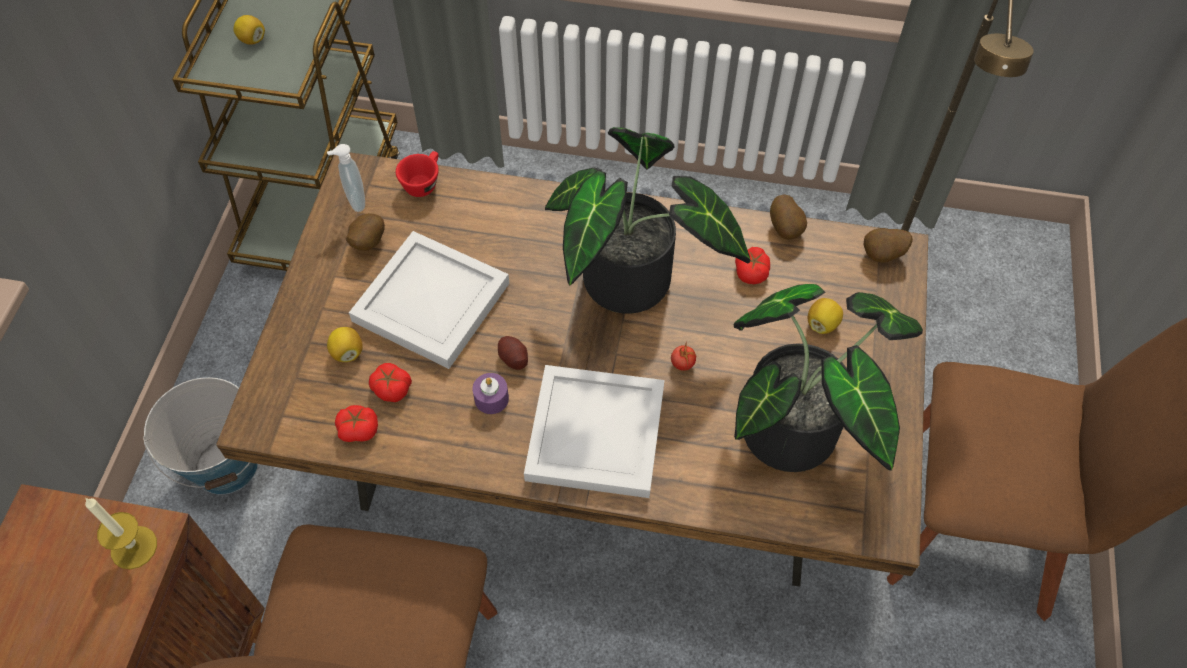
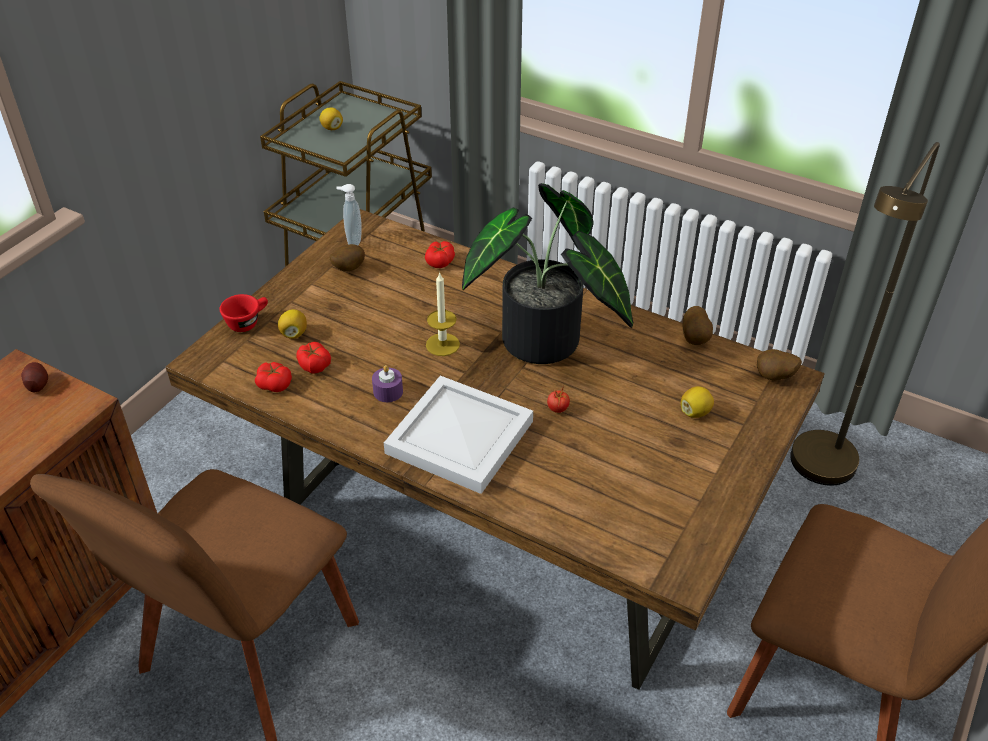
camera: 20 degrees right, 15 degrees down
candle [85,498,157,569] -> candle moved to [426,272,460,356]
bucket [143,377,258,495] -> none
white tray [349,231,510,369] -> none
red cup [396,151,439,197] -> red cup moved to [220,294,268,332]
potato [498,336,528,370] -> potato moved to [21,362,48,392]
potted plant [734,284,923,472] -> none
tomato [735,247,770,284] -> tomato moved to [425,241,455,268]

